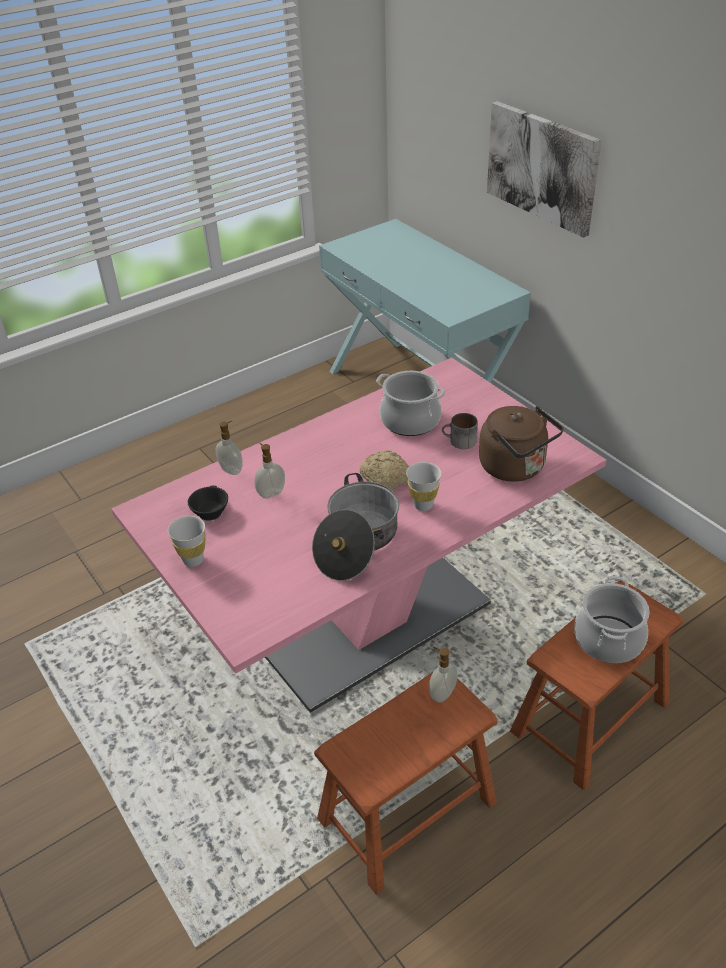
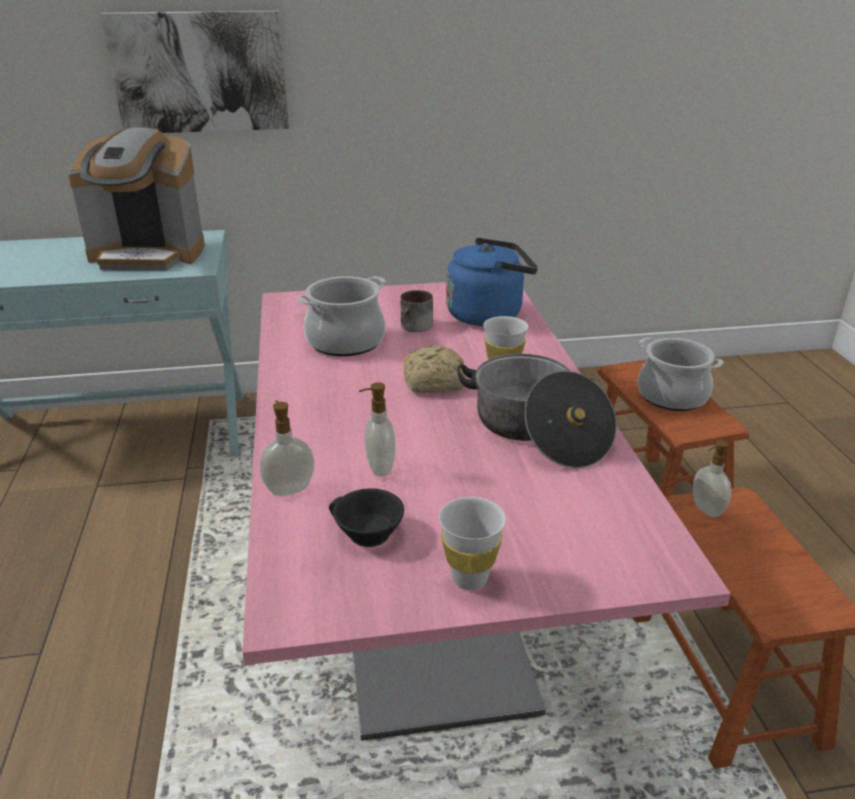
camera: 65 degrees left, 10 degrees down
brown kettle [479,406,564,482] -> blue kettle [446,238,538,326]
none -> coffee machine [68,127,205,271]

